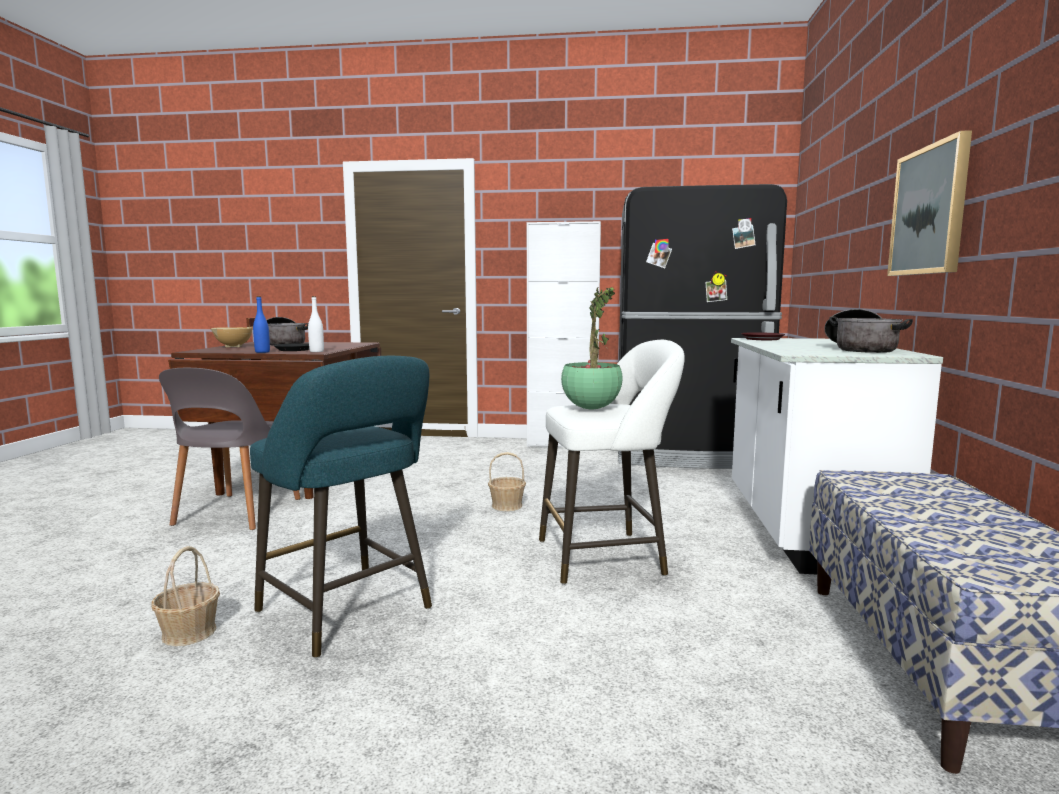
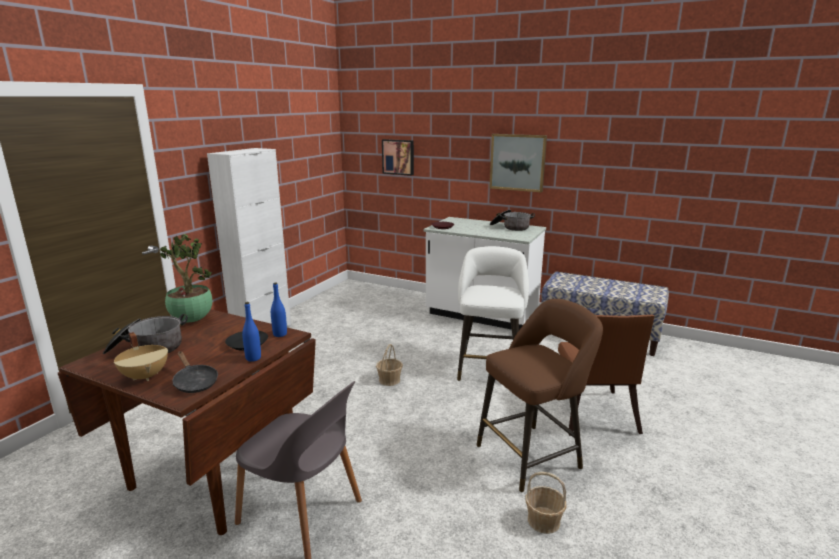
camera: 70 degrees left, 10 degrees up
turquoise stool [250,356,432,658] -> brown stool [477,299,603,492]
white bottle [308,296,324,352] -> blue bottle [271,282,287,337]
potted plant [561,287,623,409] -> potted plant moved to [159,234,212,322]
black fridge [618,184,787,469] -> none
none -> black frying pan [173,351,218,393]
none -> picture [382,139,414,176]
none -> brown chair [558,315,654,436]

